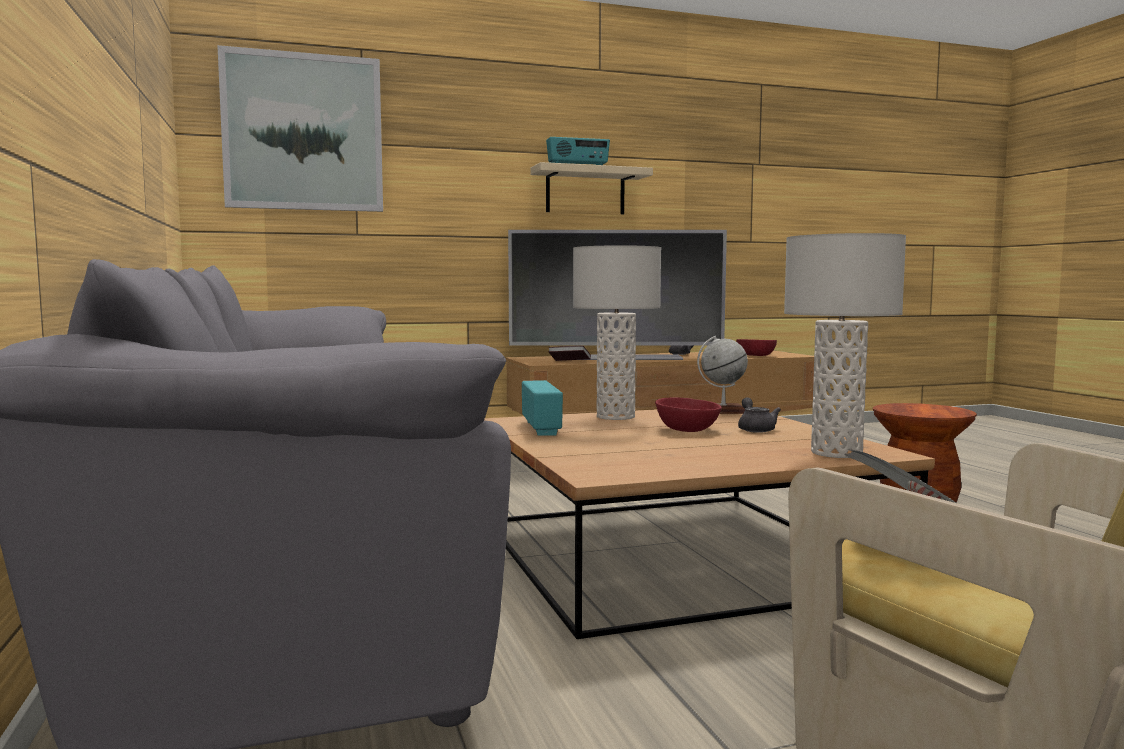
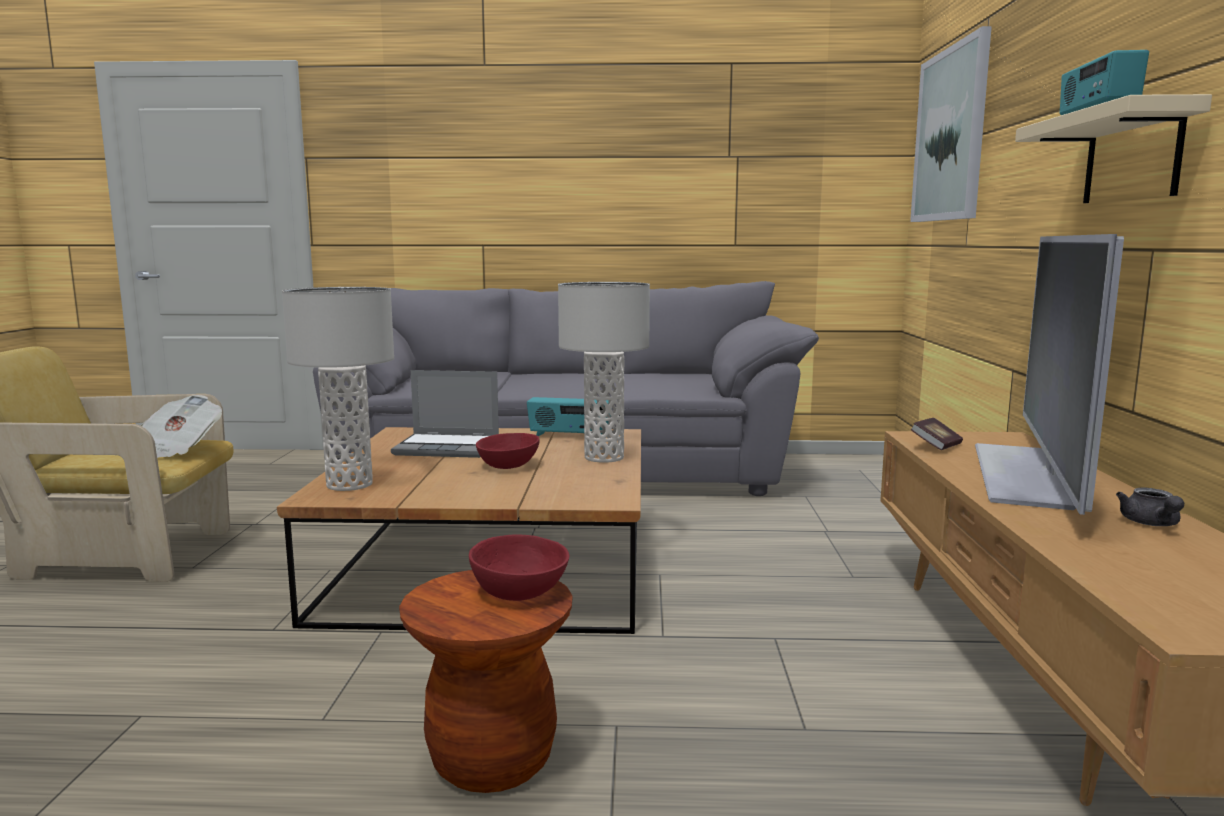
camera: 110 degrees right, 5 degrees up
globe [697,336,748,414] -> none
red bowl [736,339,777,356] -> red bowl moved to [469,535,569,601]
grey teapot [738,397,781,433] -> none
none -> laptop [391,370,499,458]

